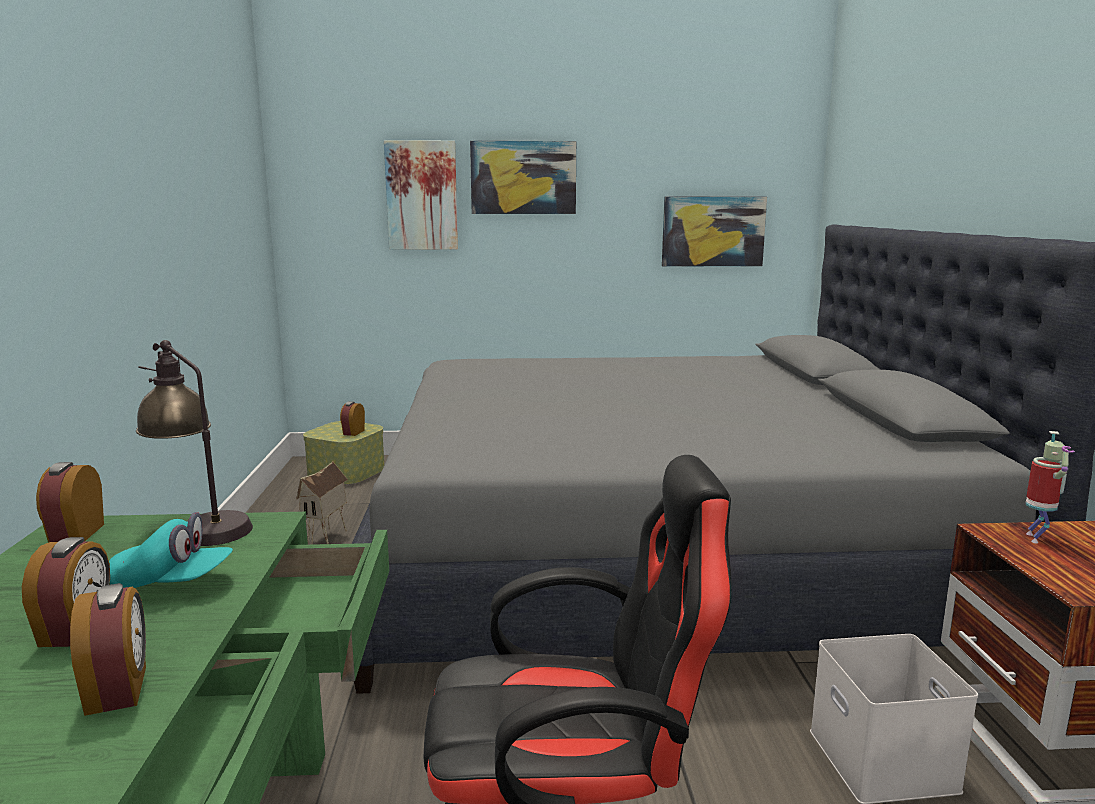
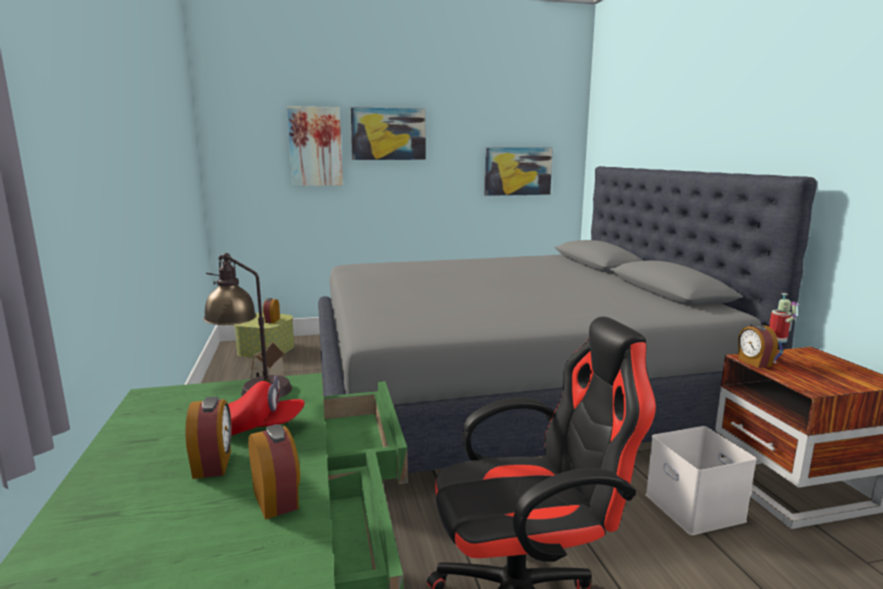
camera: 10 degrees left, 0 degrees up
alarm clock [36,462,104,543] -> alarm clock moved to [738,324,778,368]
turquoise cap [109,512,233,588] -> red cap [228,375,305,436]

